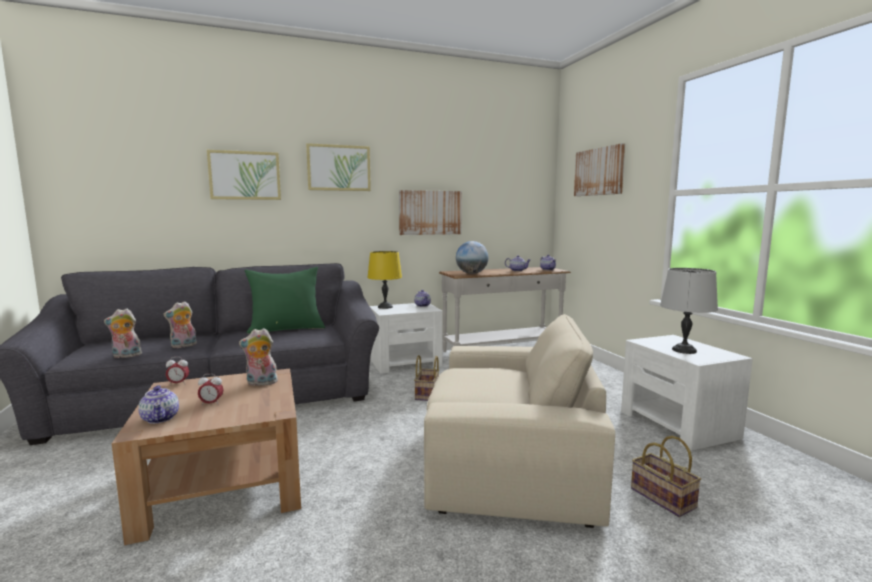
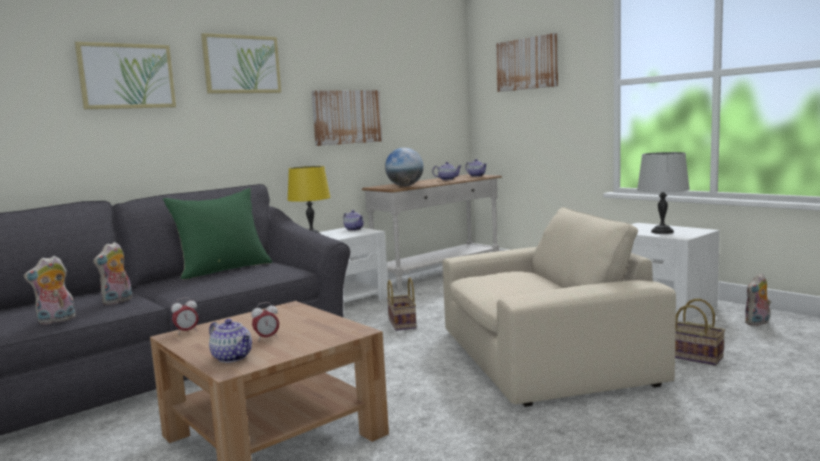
camera: 20 degrees left, 0 degrees up
plush toy [239,328,280,386] -> plush toy moved to [745,273,771,326]

